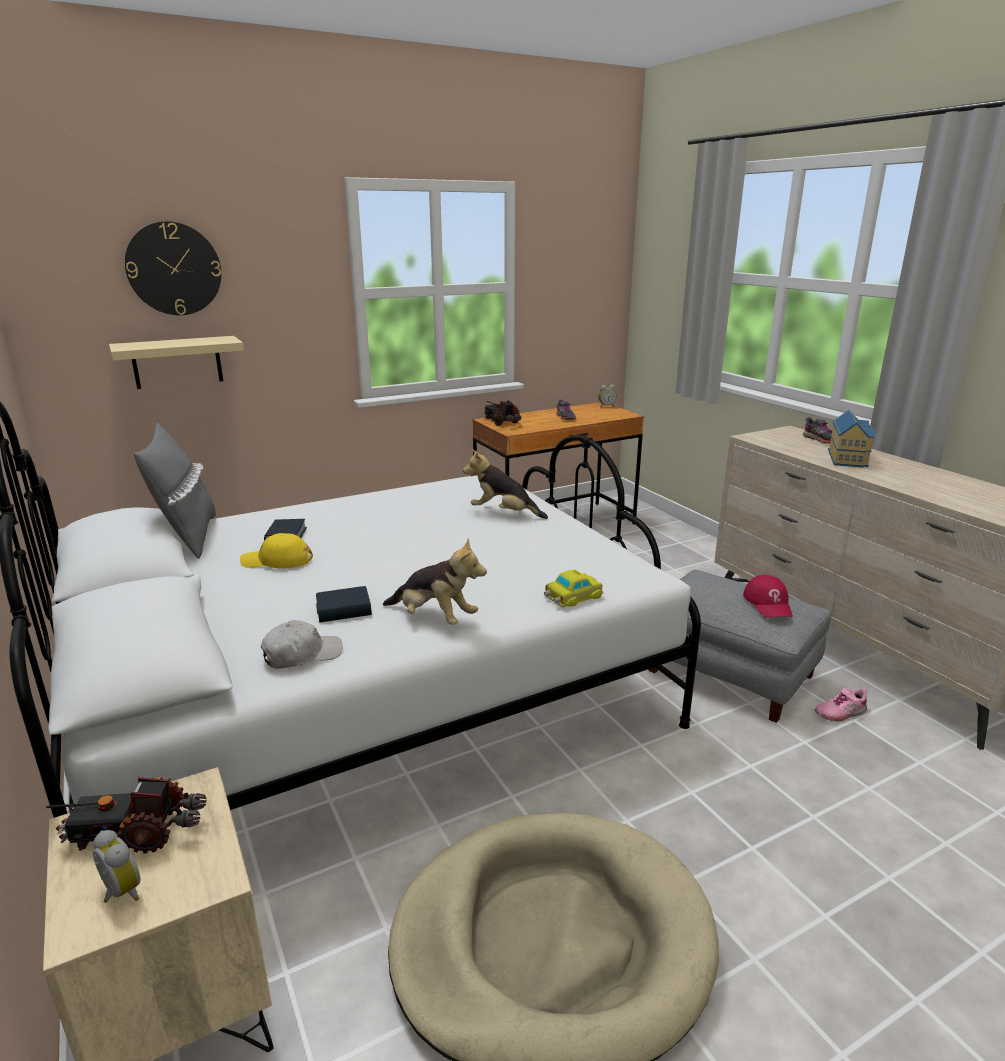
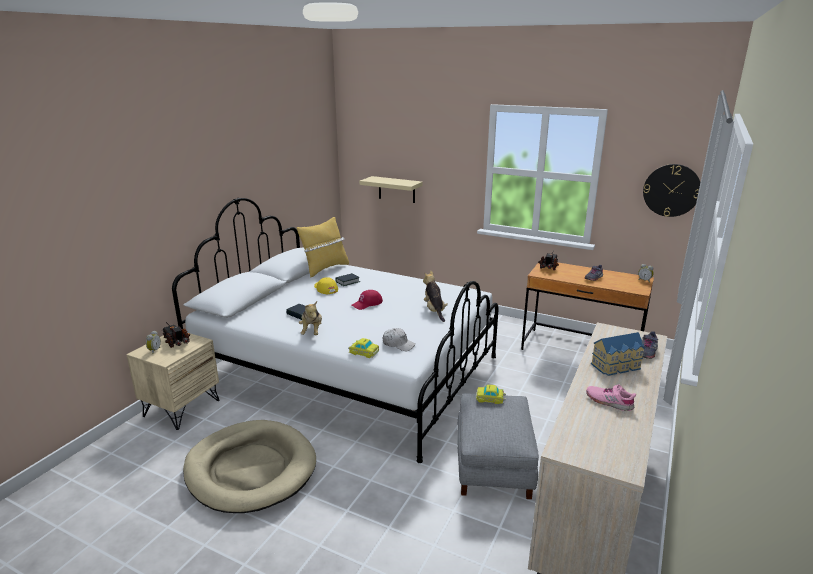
camera: 55 degrees right, 0 degrees up
wall clock [125,221,221,315] -> wall clock moved to [643,164,700,217]
grey pillow [134,423,216,559] -> yellow pillow [297,217,349,278]
white cap [261,620,343,669] -> white cap moved to [383,328,416,351]
red cap [743,575,793,618] -> red cap moved to [351,290,383,310]
pink shoe [814,688,867,722] -> pink shoe moved to [586,384,636,411]
none -> toy car [476,385,506,404]

